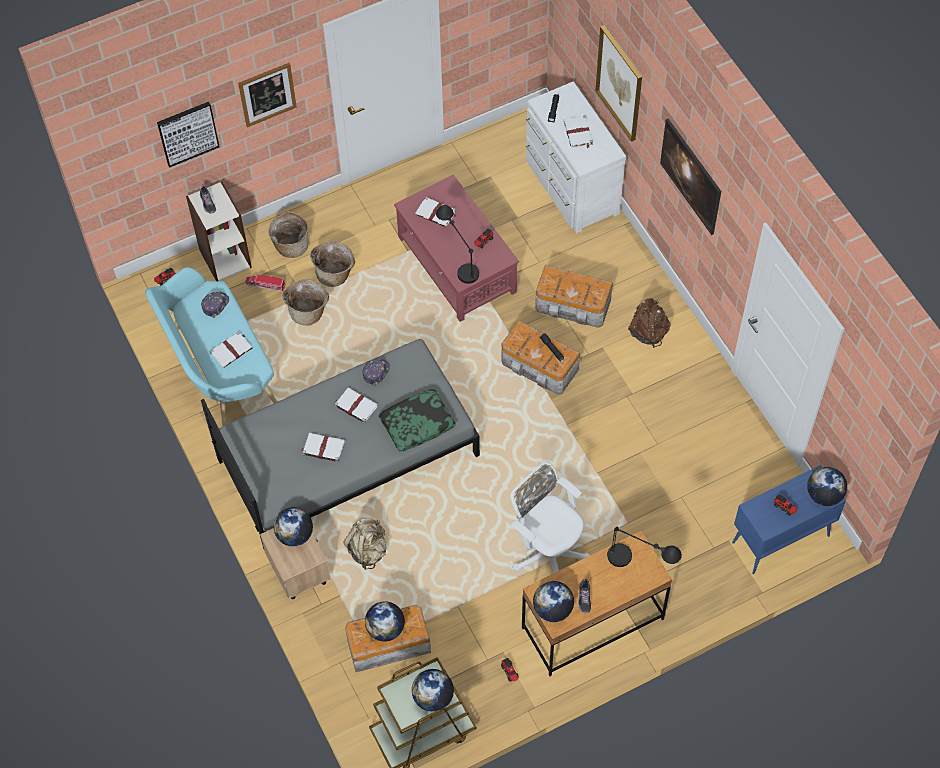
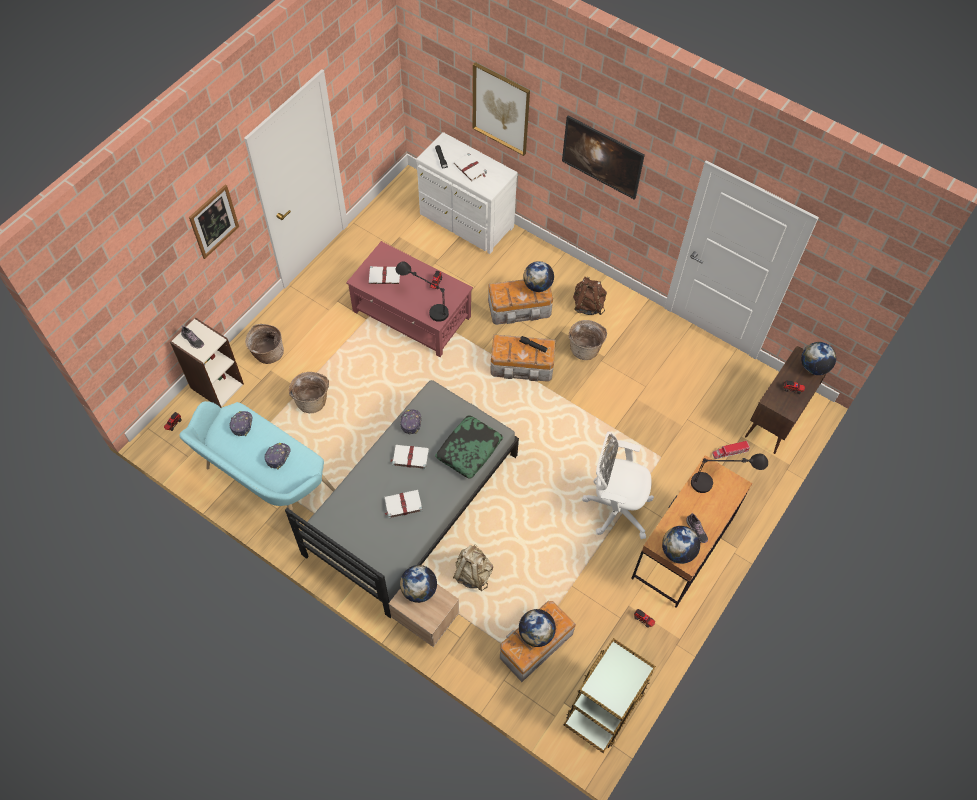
camera: 30 degrees left, 0 degrees up
picture [157,102,220,168] -> none
white book [210,331,252,368] -> cap [265,443,290,470]
toy truck [246,274,286,291] -> toy truck moved to [712,441,750,459]
basket [310,241,355,287] -> basket moved to [569,320,607,360]
globe [412,669,454,712] -> globe moved to [523,261,554,292]
blue cabinet [732,465,846,574] -> brown cabinet [745,346,827,454]

